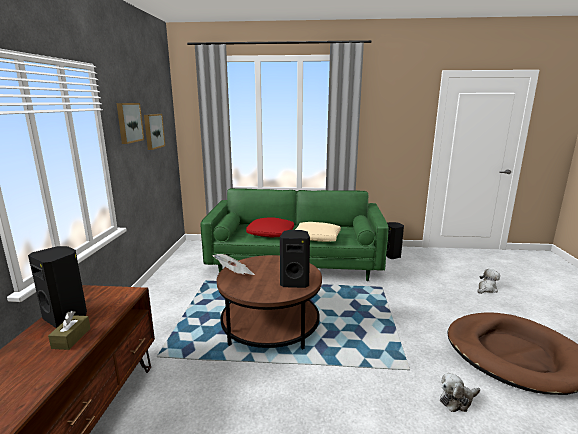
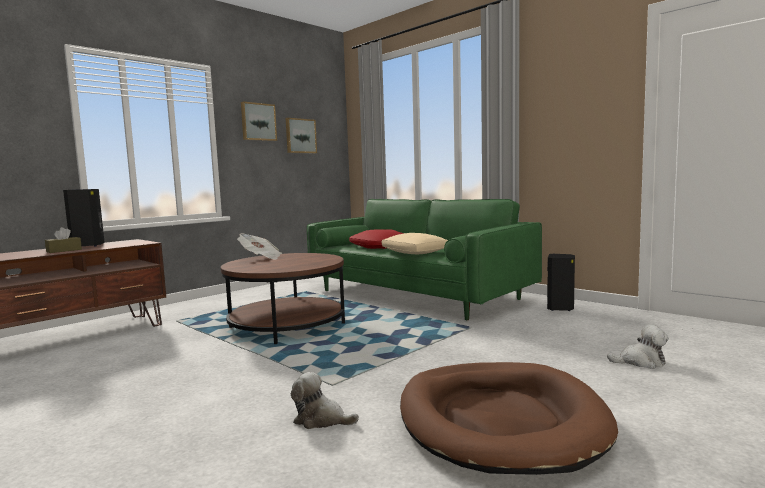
camera: 40 degrees right, 10 degrees down
black speaker [280,230,310,288] -> none

